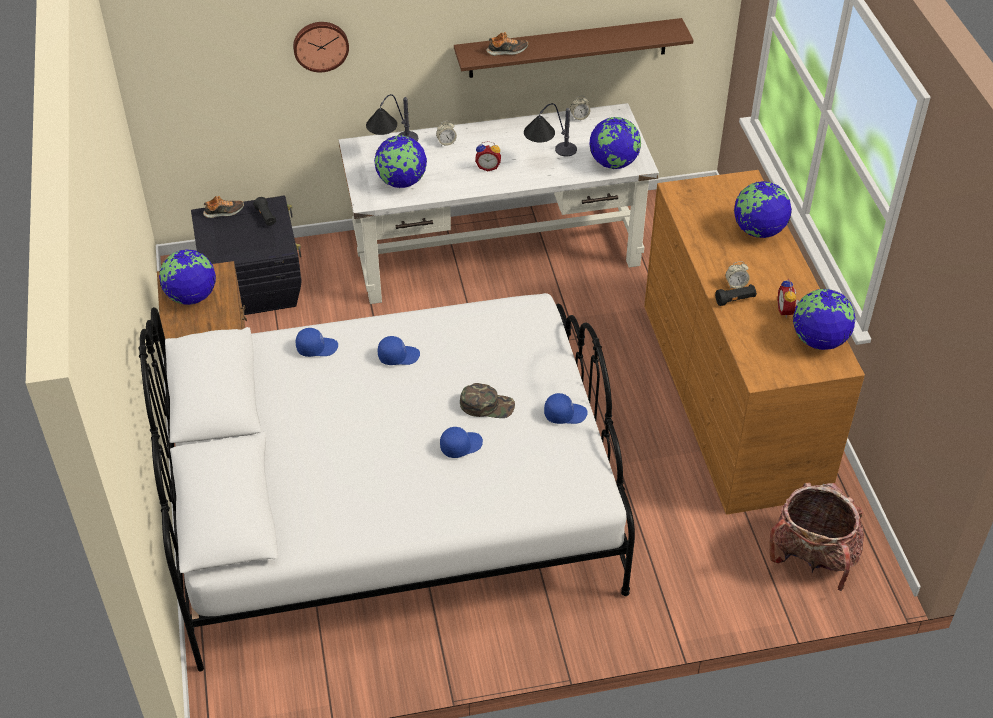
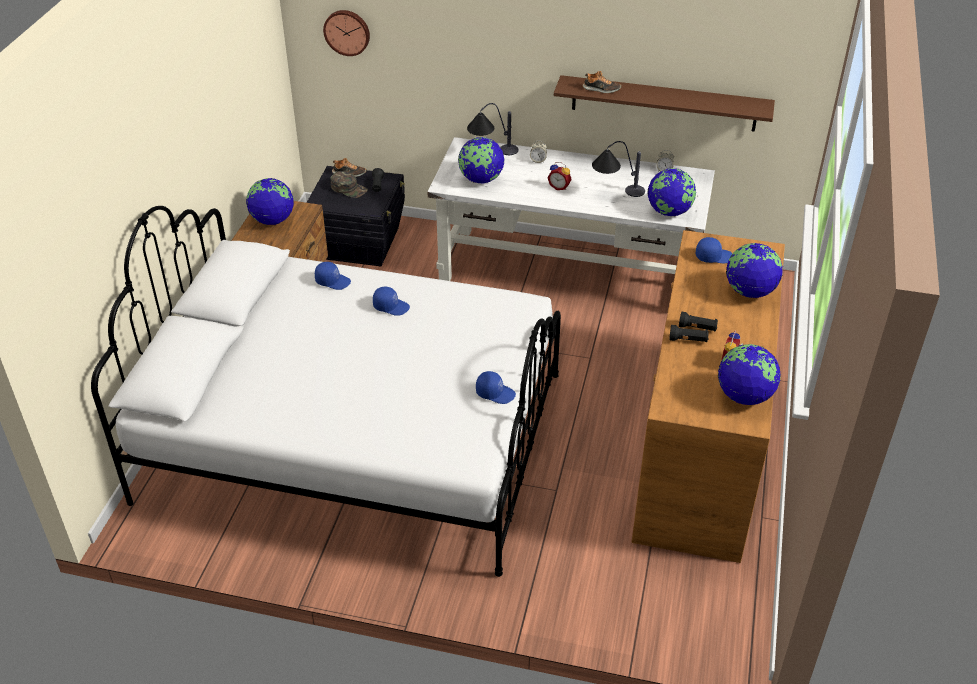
camera: 25 degrees right, 5 degrees down
wall clock [293,22,349,72] -> wall clock moved to [323,10,370,56]
blue cap [440,427,483,458] -> blue cap moved to [696,237,733,263]
green cap [460,383,515,418] -> green cap moved to [331,171,368,198]
alarm clock [726,261,750,289] -> black flashlight [679,312,718,331]
backpack [770,482,864,591] -> none

